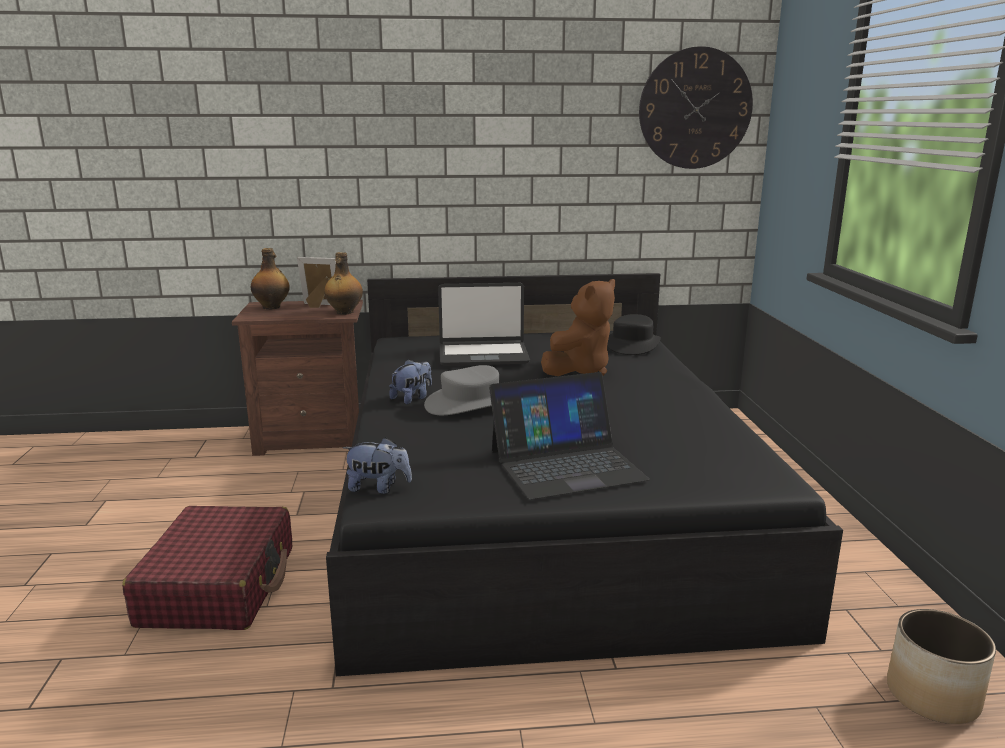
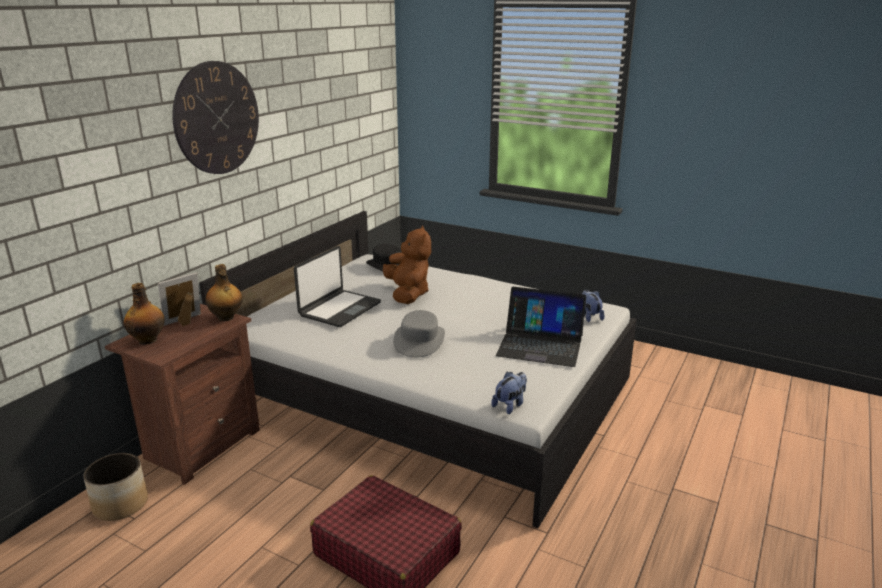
camera: 55 degrees left, 5 degrees up
black bed [326,273,843,676] -> white bed [199,211,637,528]
plush toy [389,359,432,404] -> plush toy moved to [582,290,605,322]
laptop [489,372,650,500] -> laptop turned 90 degrees clockwise [496,287,586,367]
wall clock [639,46,753,169] -> wall clock moved to [172,61,259,174]
planter [887,609,996,724] -> planter moved to [83,453,148,521]

